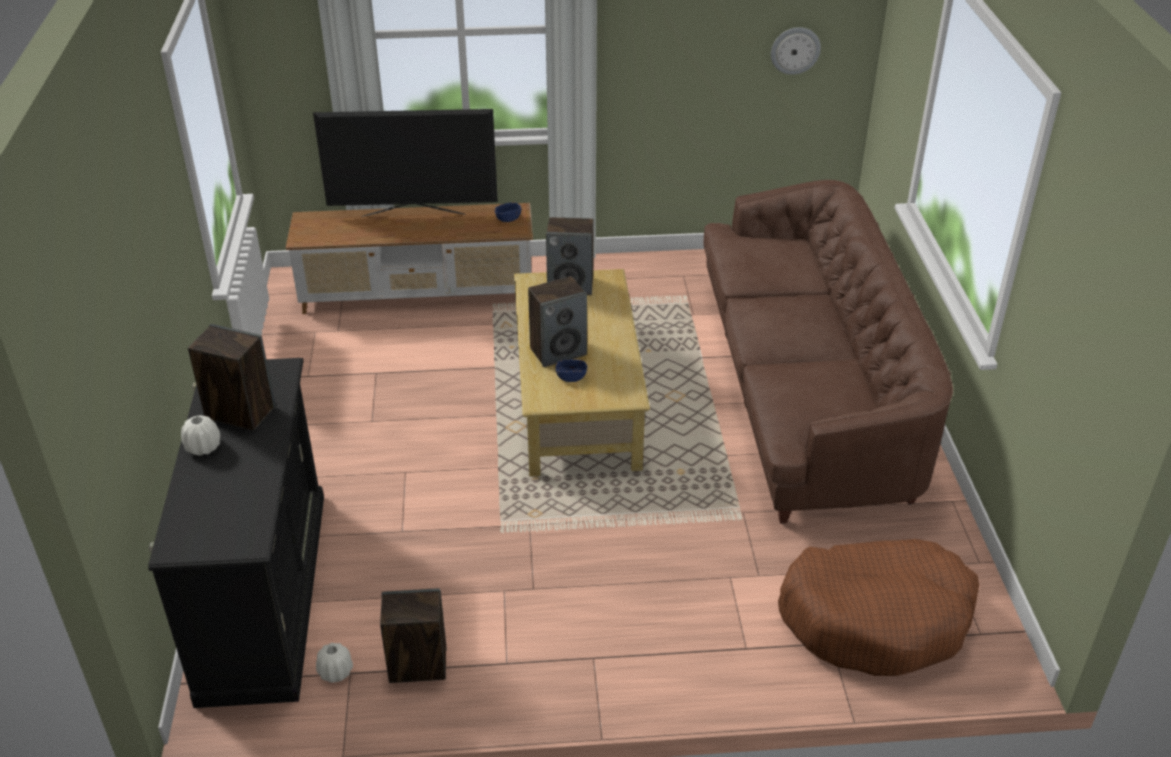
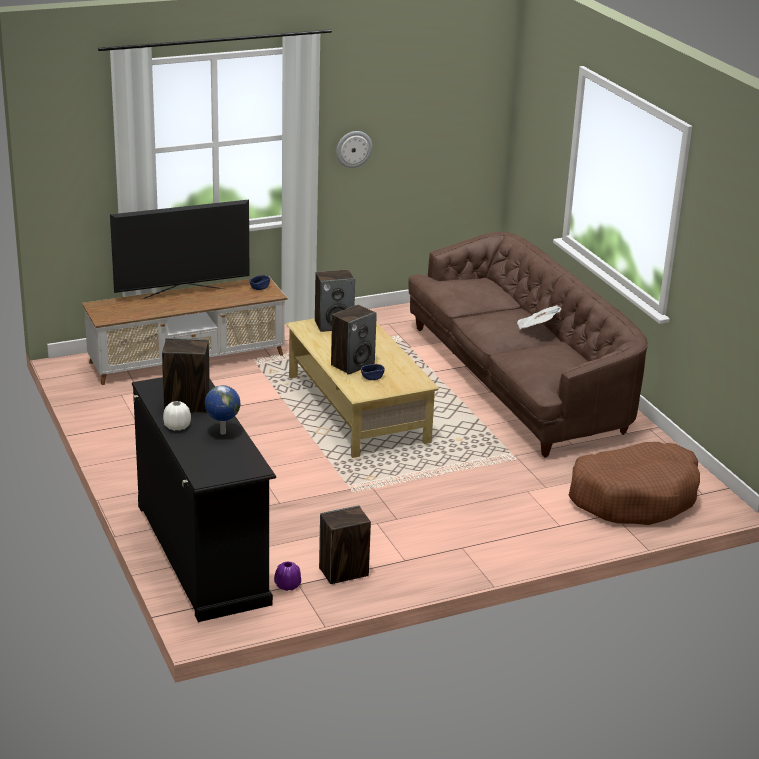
camera: 20 degrees left, 10 degrees down
white vase [316,643,353,682] -> purple vase [274,562,301,591]
wall clock [771,27,821,75] -> wall clock moved to [336,131,372,168]
none -> globe [205,385,240,435]
none -> newspaper [517,305,561,329]

